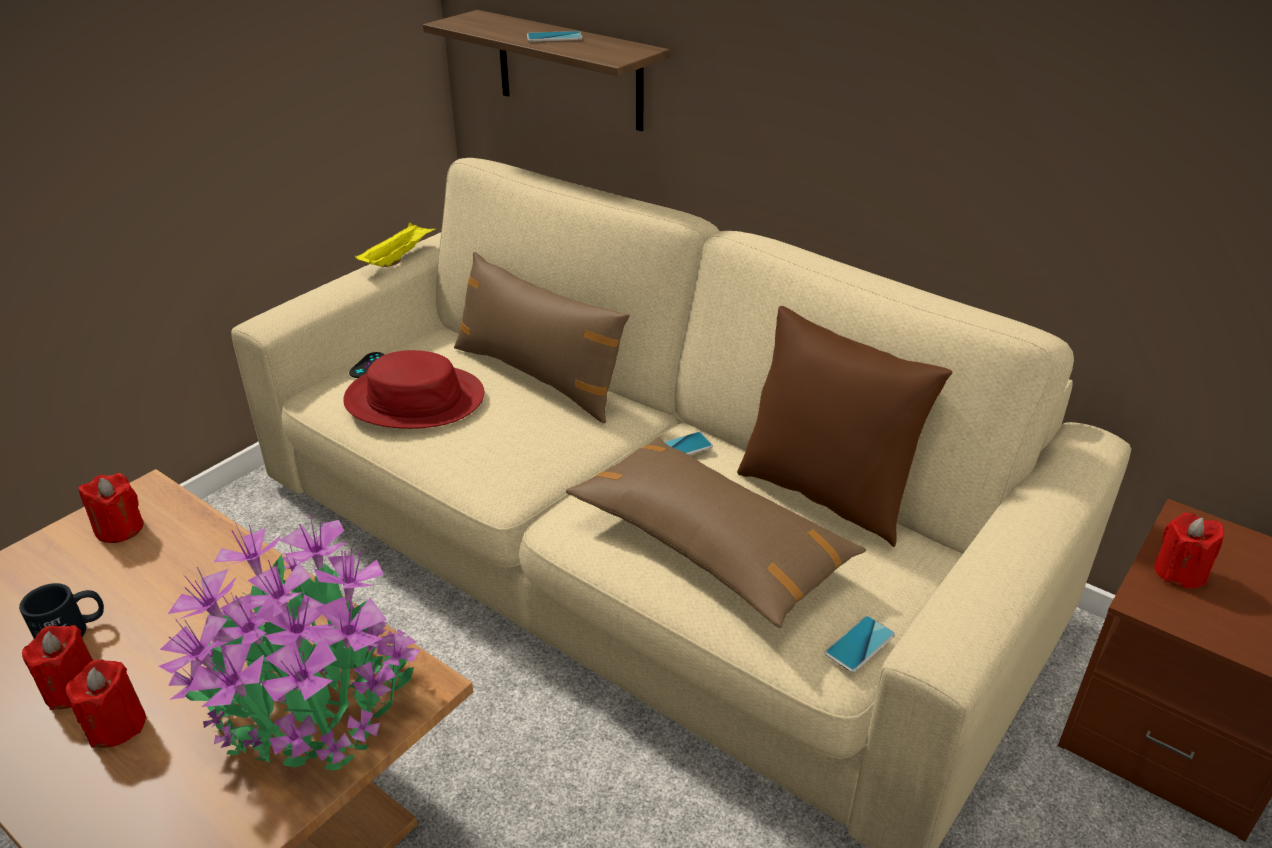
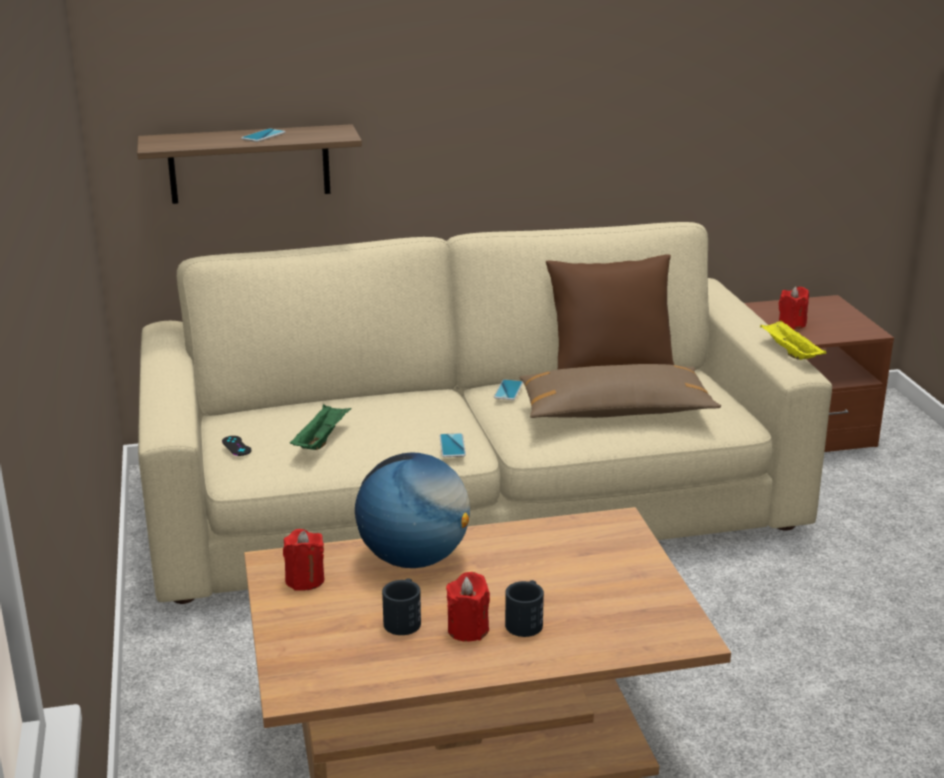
camera: 50 degrees left, 10 degrees down
red candle [66,659,146,748] -> black mug [505,580,544,637]
potted plant [159,514,420,770] -> none
red hat [343,350,484,429] -> green tray [290,404,351,450]
yellow tray [355,223,436,267] -> yellow tray moved to [760,320,826,360]
brown pillow [454,252,630,423] -> none
phone [825,616,895,673] -> phone moved to [439,433,466,457]
none -> globe [355,452,470,568]

